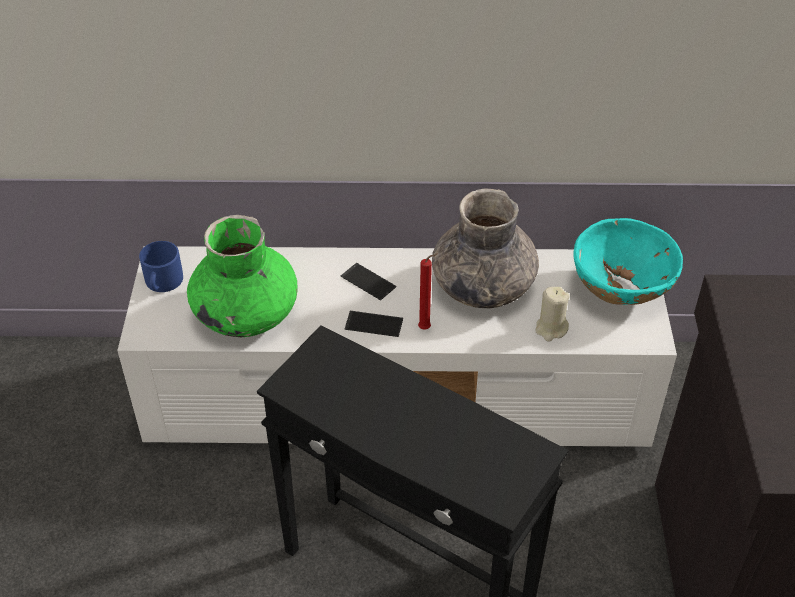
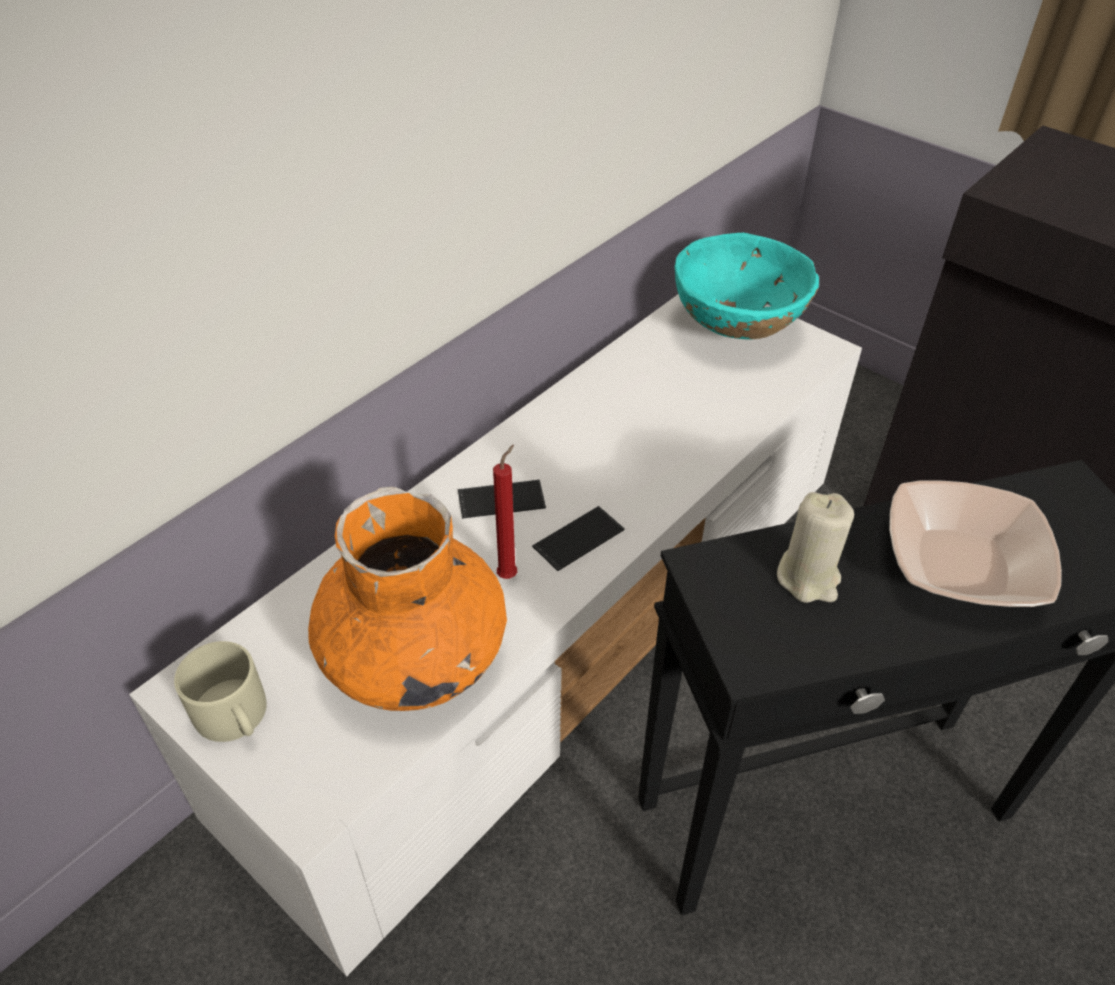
camera: 50 degrees left, 0 degrees up
blue mug [139,241,183,292] -> beige mug [174,641,267,742]
green vase [187,215,298,337] -> orange vase [308,487,507,711]
red candle [418,253,437,330] -> red candle moved to [493,444,517,579]
grey vase [432,188,539,308] -> none
beige candle [536,287,570,341] -> beige candle moved to [777,492,854,603]
none -> bowl [889,480,1062,607]

